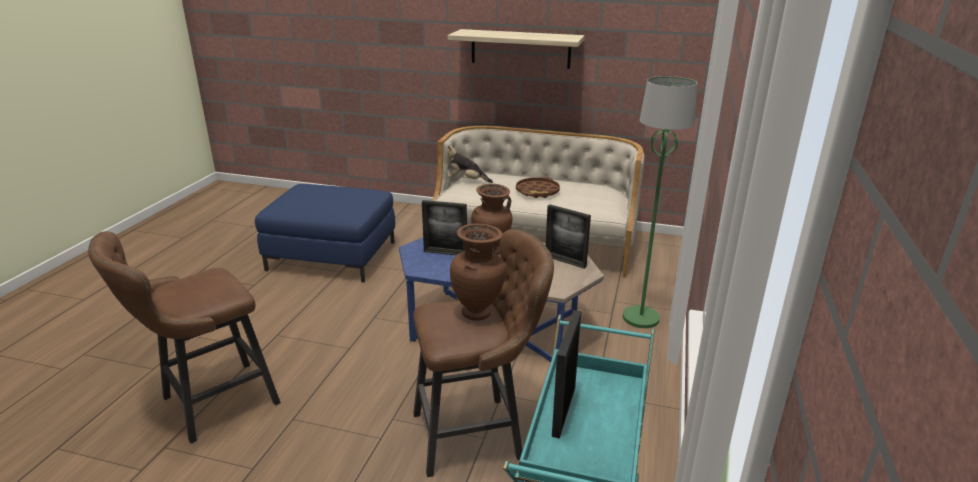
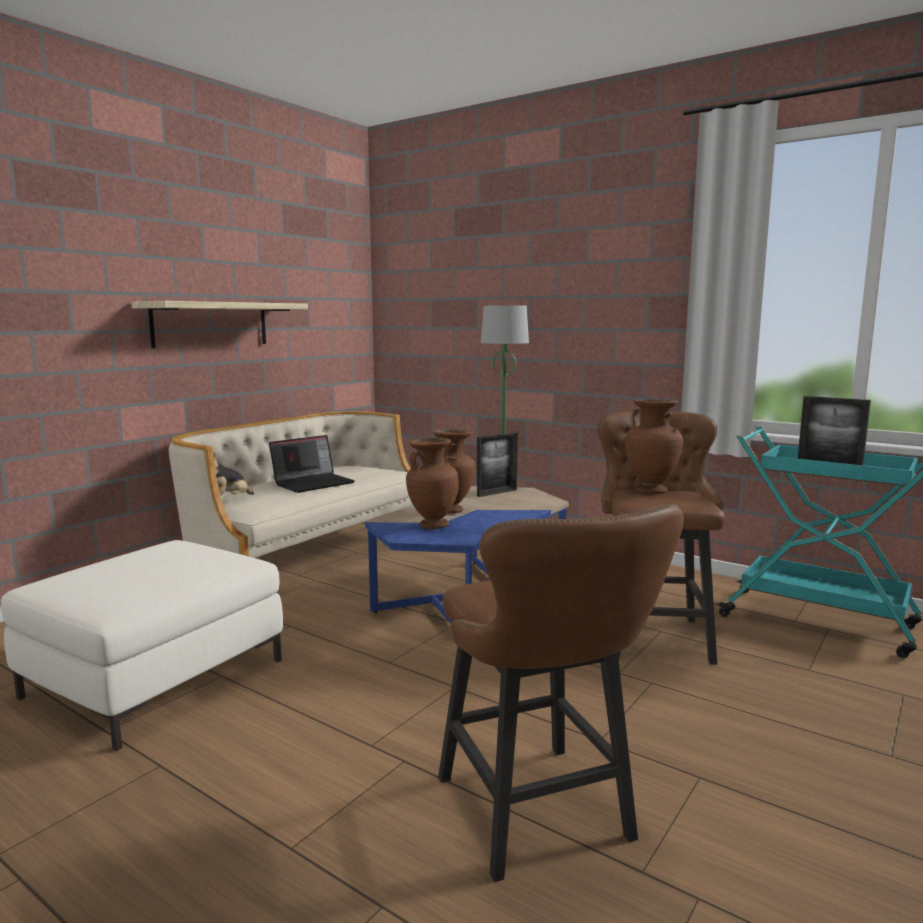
camera: 70 degrees left, 15 degrees down
blue ottoman [255,184,395,283] -> white ottoman [1,540,283,751]
picture frame [422,200,467,255] -> brown vase [406,437,459,529]
brown tray [516,177,560,198] -> laptop [269,435,355,493]

